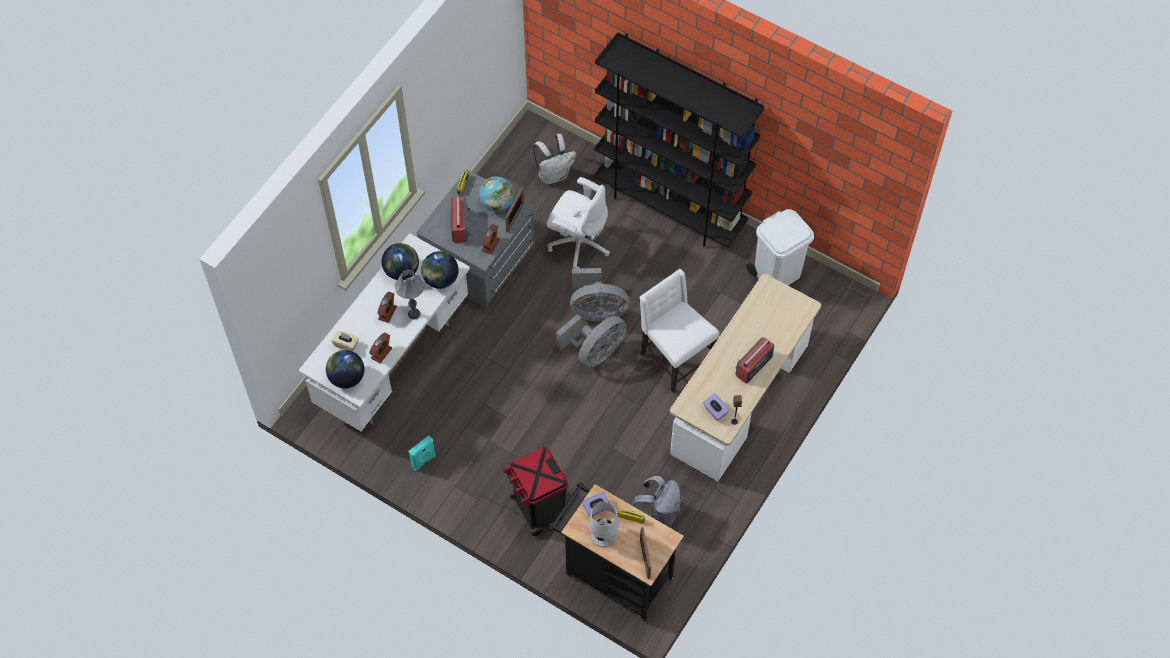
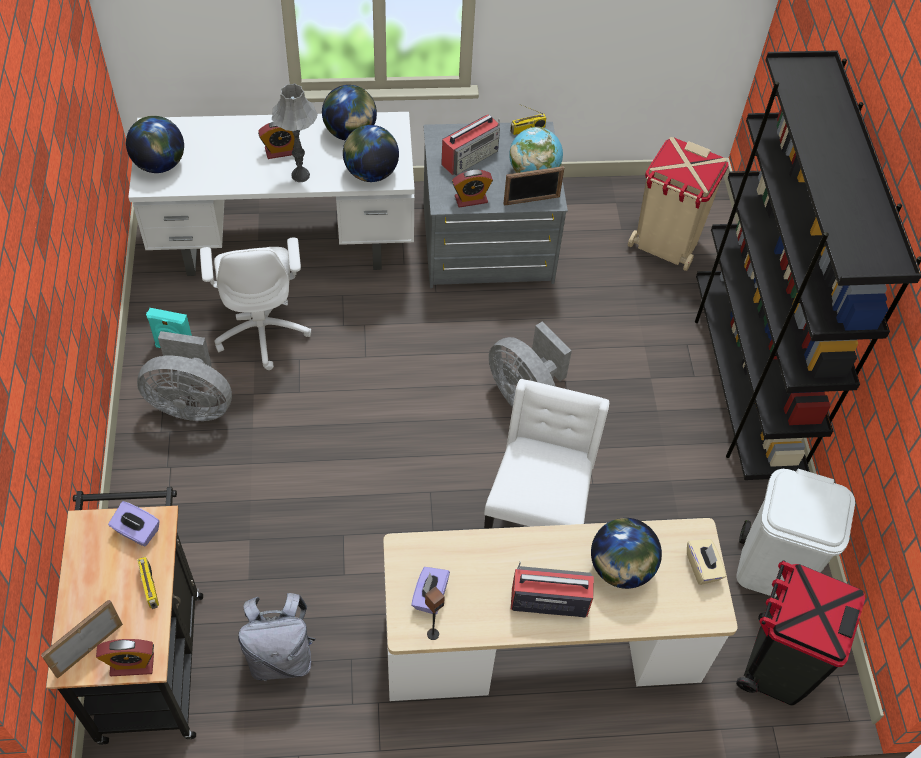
camera: 50 degrees right, 5 degrees down
beige tissue box [332,331,359,351] -> beige tissue box moved to [687,539,726,585]
alarm clock [369,333,392,363] -> alarm clock moved to [96,639,154,676]
black trash can [503,447,568,536] -> black trash can moved to [736,560,865,705]
white backpack [533,134,576,184] -> beige trash can [628,137,729,271]
white office chair [547,177,610,269] -> white office chair moved to [200,238,312,370]
grey fan [556,314,627,367] -> grey fan moved to [137,331,232,421]
white table lamp [588,502,619,547] -> none
none -> globe [591,518,662,589]

